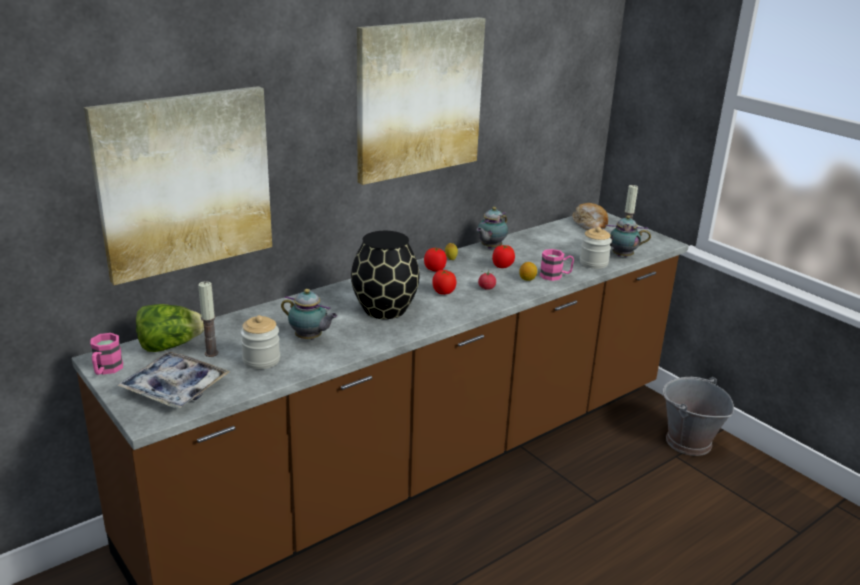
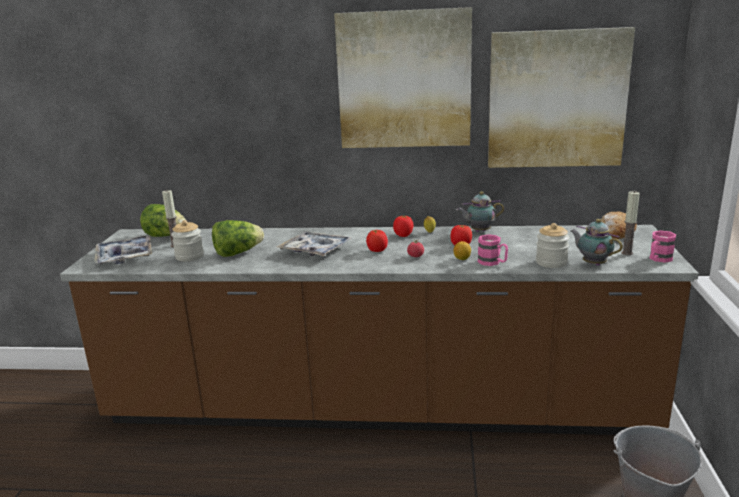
camera: 45 degrees right, 5 degrees down
picture [84,86,272,285] -> picture moved to [488,27,635,168]
pink mug [90,333,123,375] -> pink mug moved to [650,230,676,263]
teapot [281,289,338,339] -> lettuce [212,220,264,257]
black vase [351,231,420,319] -> tray [277,231,352,256]

